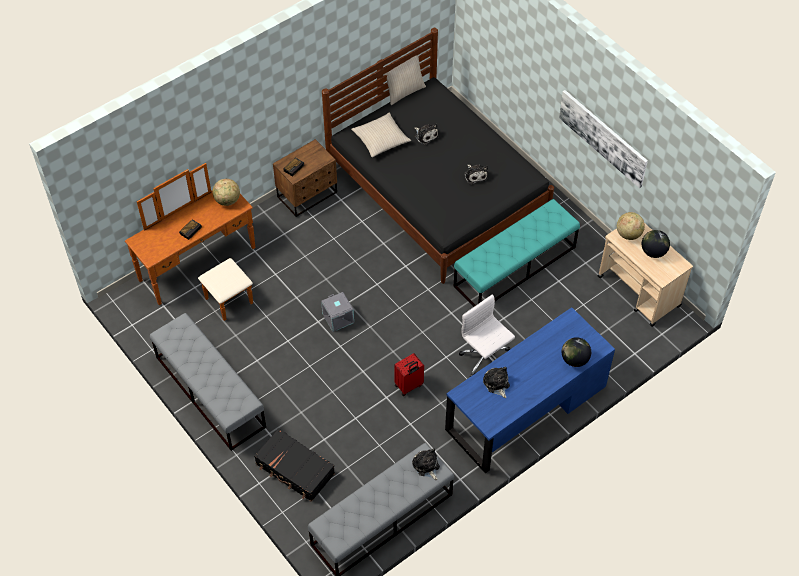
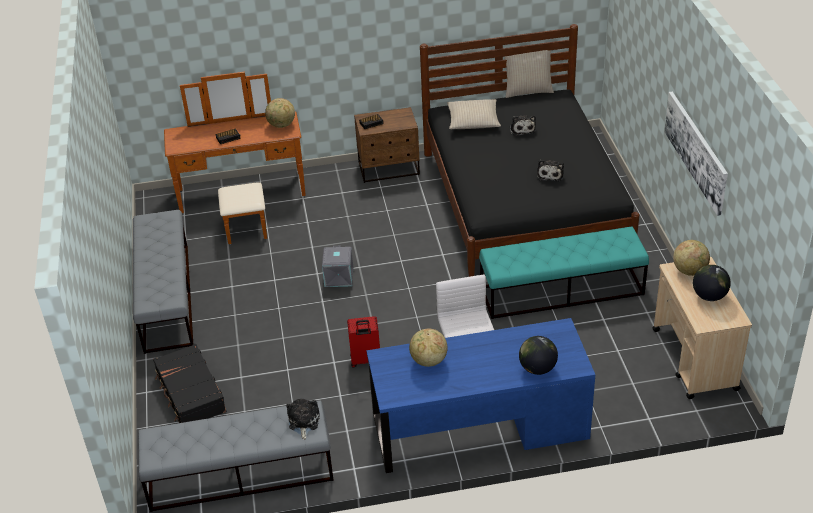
camera: 30 degrees right, 15 degrees down
plush toy [483,367,510,398] -> globe [409,328,448,367]

